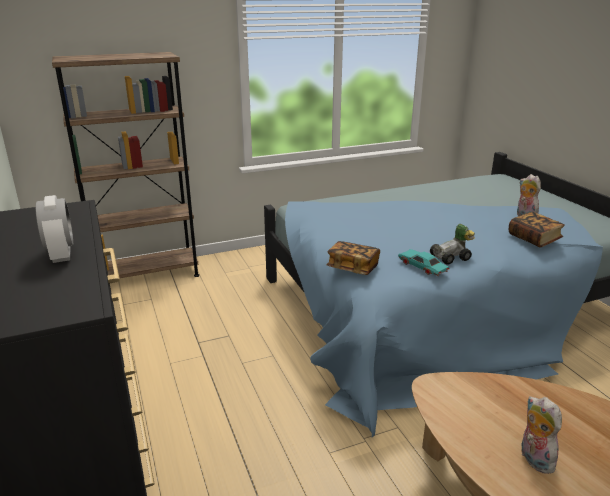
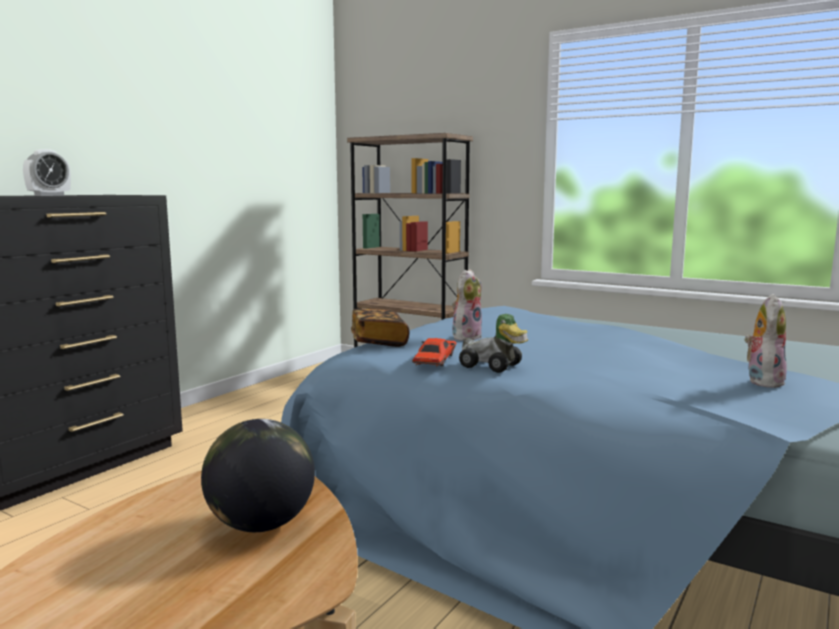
camera: 55 degrees right, 15 degrees down
turquoise toy car [398,249,449,276] -> red toy car [412,338,456,367]
book [509,212,565,247] -> none
plush toy [521,396,562,474] -> plush toy moved to [452,269,482,341]
none -> globe [201,419,315,532]

